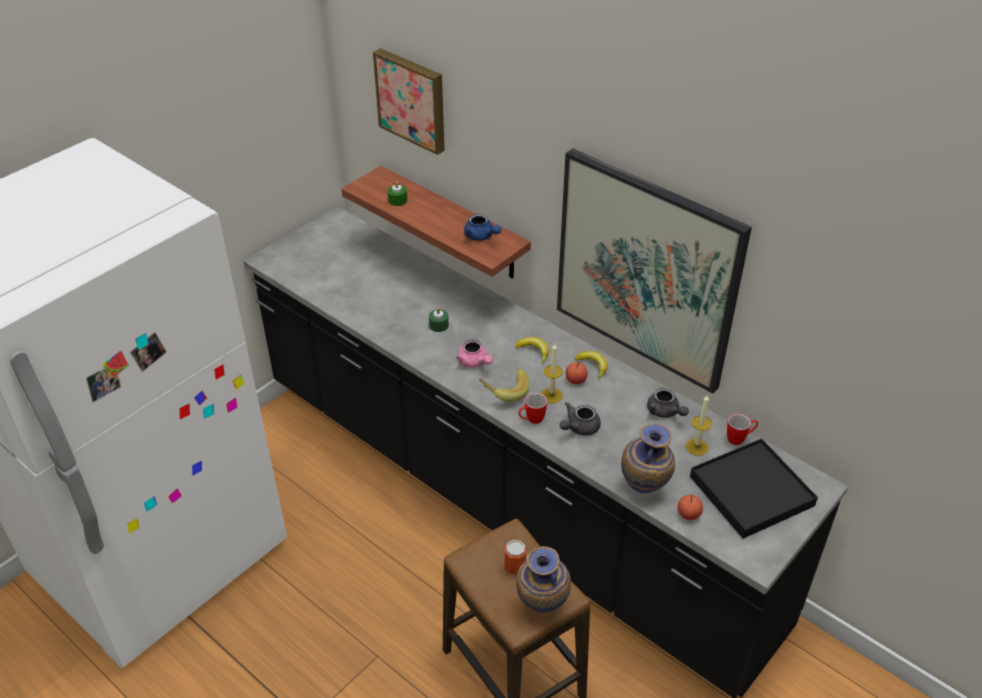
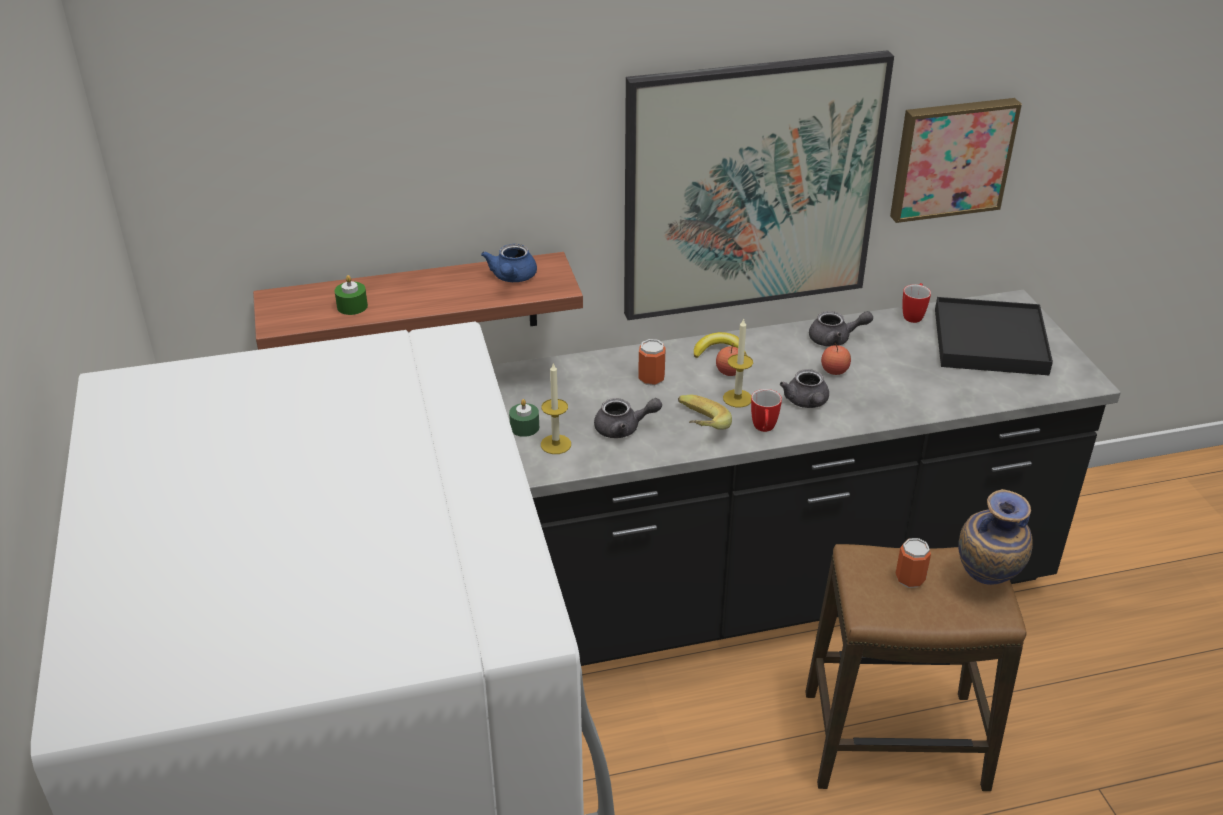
camera: 55 degrees left, 5 degrees down
picture [373,48,445,155] -> picture moved to [890,98,1022,223]
pink teapot [456,339,493,368] -> grey teapot [594,398,662,438]
blue teapot [464,214,502,241] -> blue teapot turned 105 degrees clockwise [481,244,537,282]
banana [515,337,549,363] -> can [638,339,666,386]
vase [621,423,675,493] -> none
apple [678,494,703,520] -> apple moved to [821,343,851,375]
candle [686,394,712,456] -> candle moved to [541,363,571,454]

